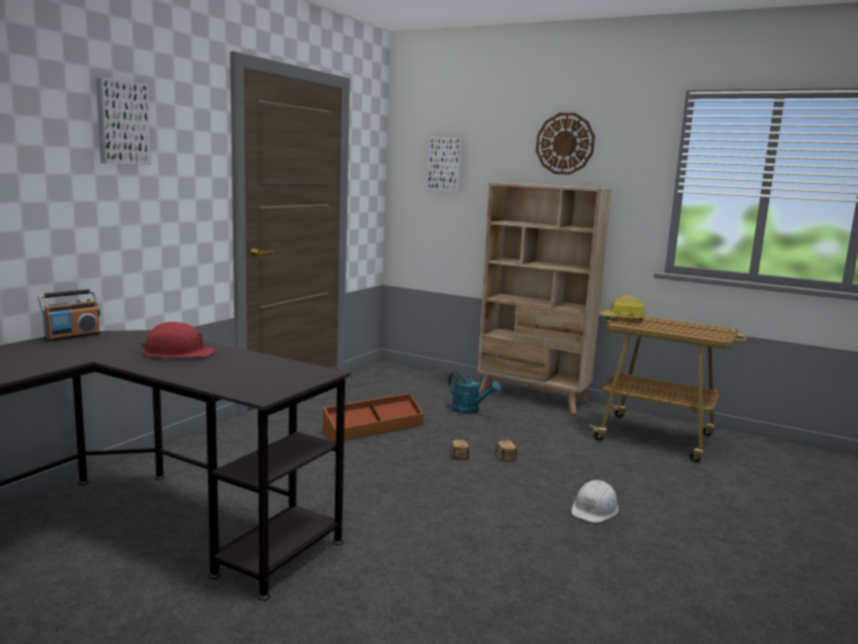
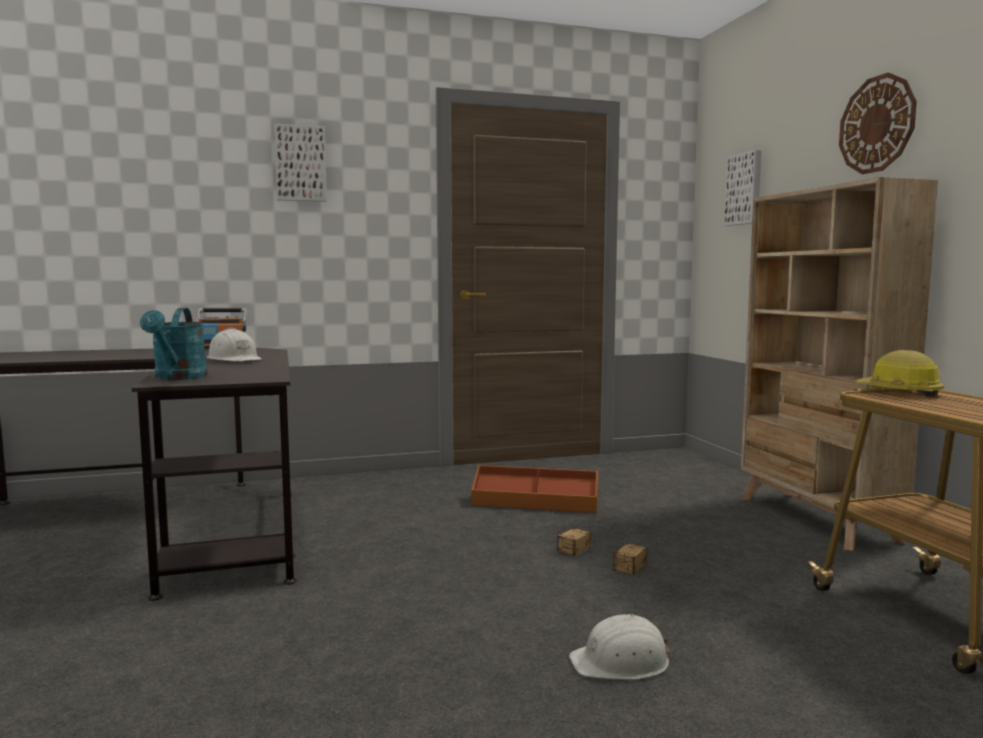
camera: 45 degrees right, 5 degrees down
red hard hat [139,322,216,357] -> white hard hat [206,329,262,361]
turquoise watering can [448,371,501,414] -> turquoise watering can moved to [140,308,208,380]

